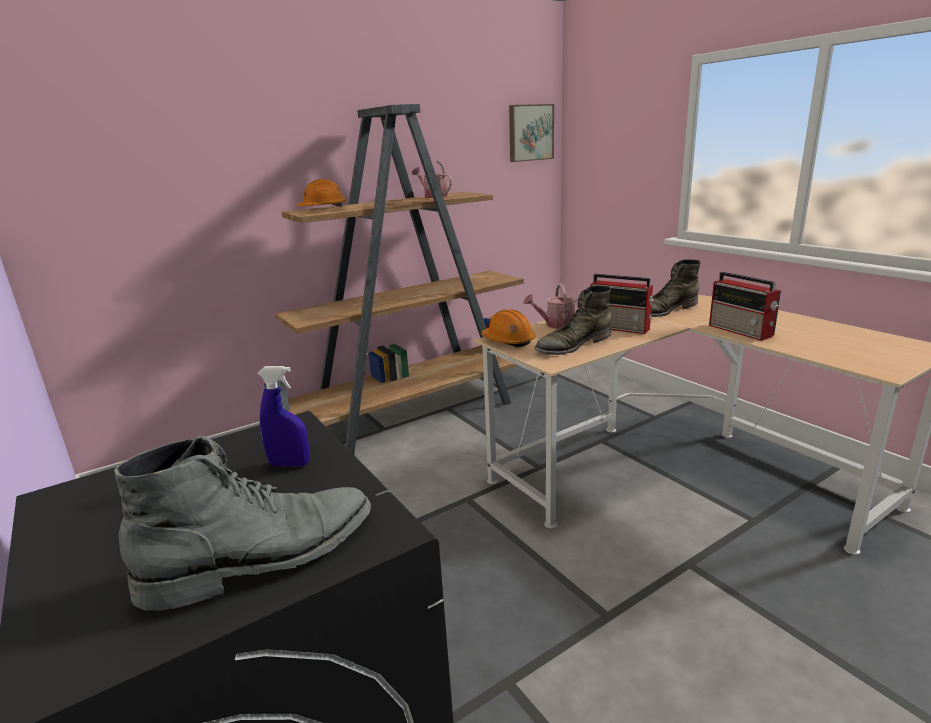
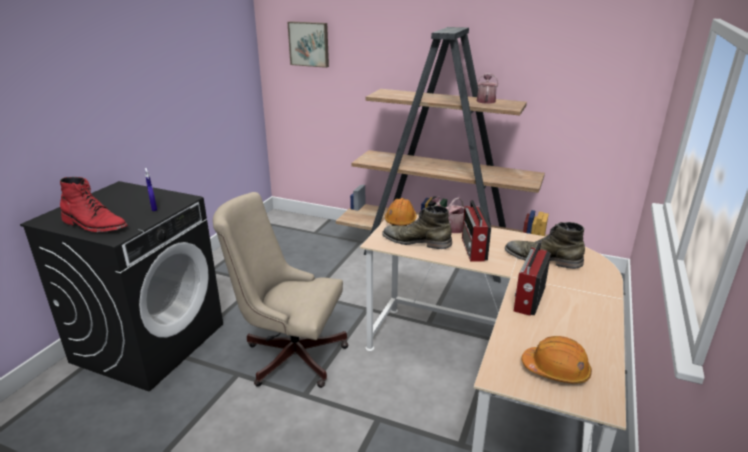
camera: 55 degrees right, 5 degrees up
grey boot [114,435,371,611] -> red boot [60,177,128,232]
orange hard hat [296,179,346,207] -> orange hard hat moved to [522,336,592,384]
picture [509,104,554,162] -> picture moved to [287,21,329,68]
none -> beige office chair [213,192,349,388]

